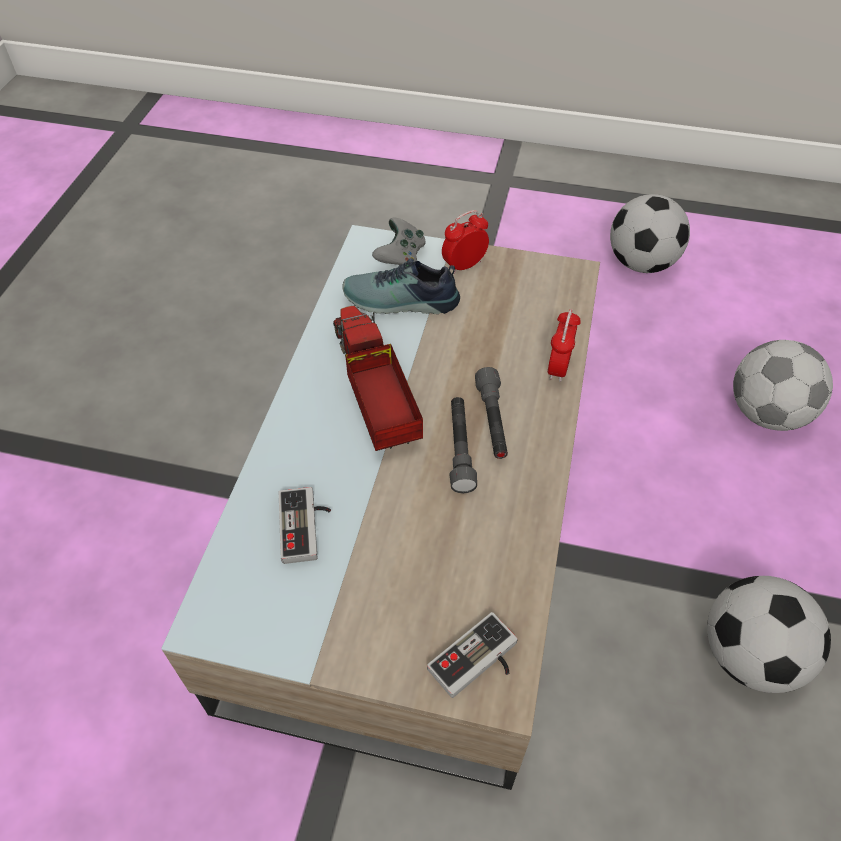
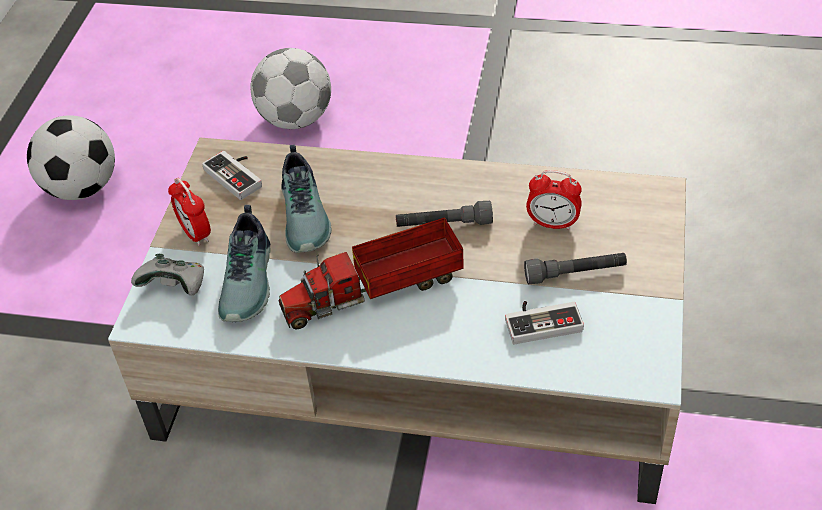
camera: 90 degrees left, 5 degrees down
game controller [427,612,518,698] -> game controller moved to [202,151,262,200]
grey flashlight [475,367,508,459] -> grey flashlight moved to [524,253,627,284]
alarm clock [548,309,581,382] -> alarm clock moved to [526,170,582,230]
football [707,576,831,693] -> none
none -> shoe [281,144,332,253]

